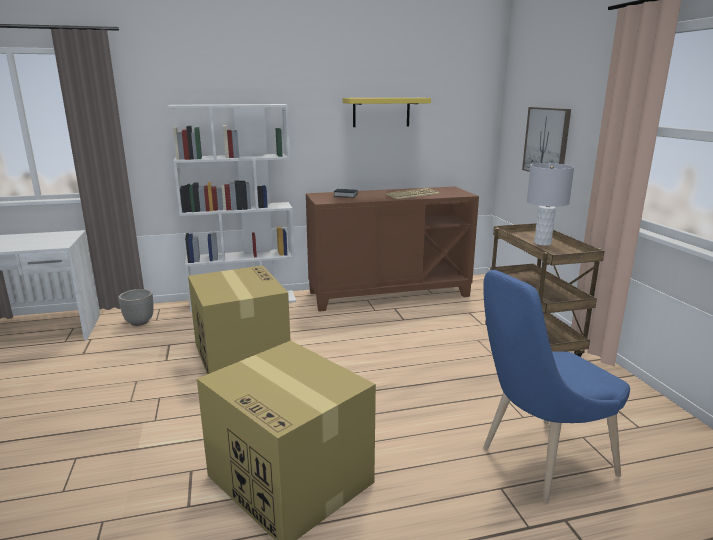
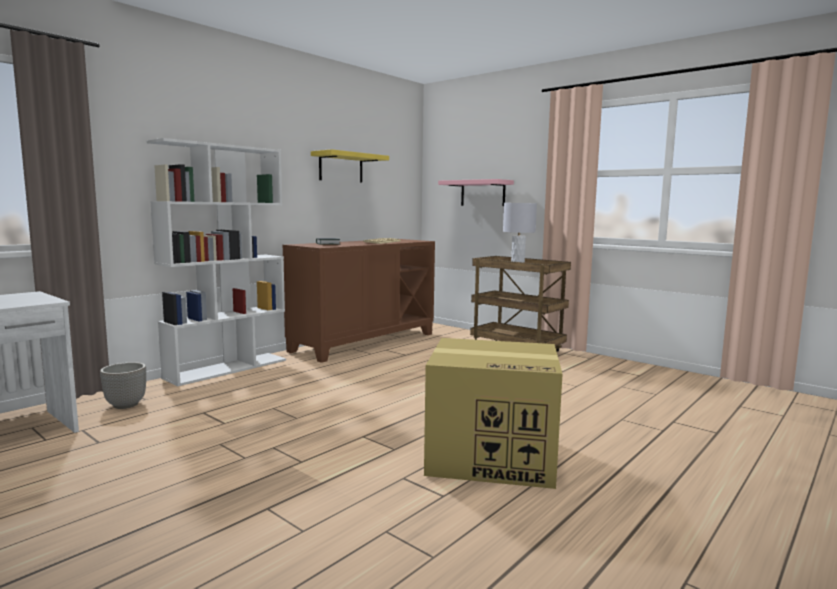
camera: 35 degrees left, 10 degrees down
cardboard box [188,266,290,374] -> none
blue chair [483,270,630,504] -> none
picture [522,107,571,172] -> pink shelf [438,179,514,206]

